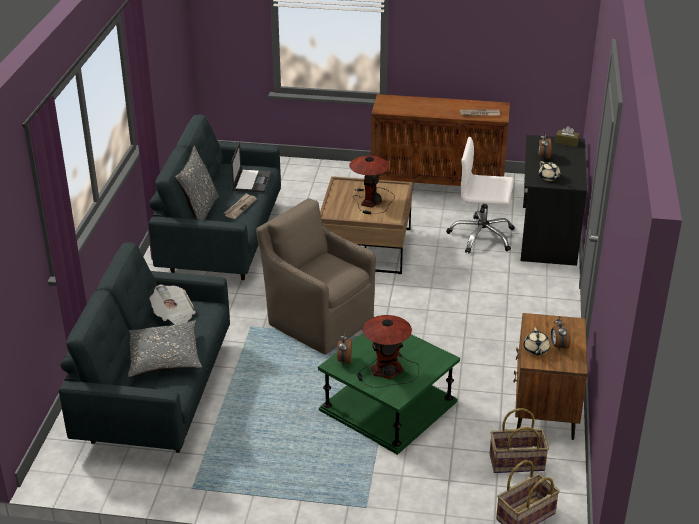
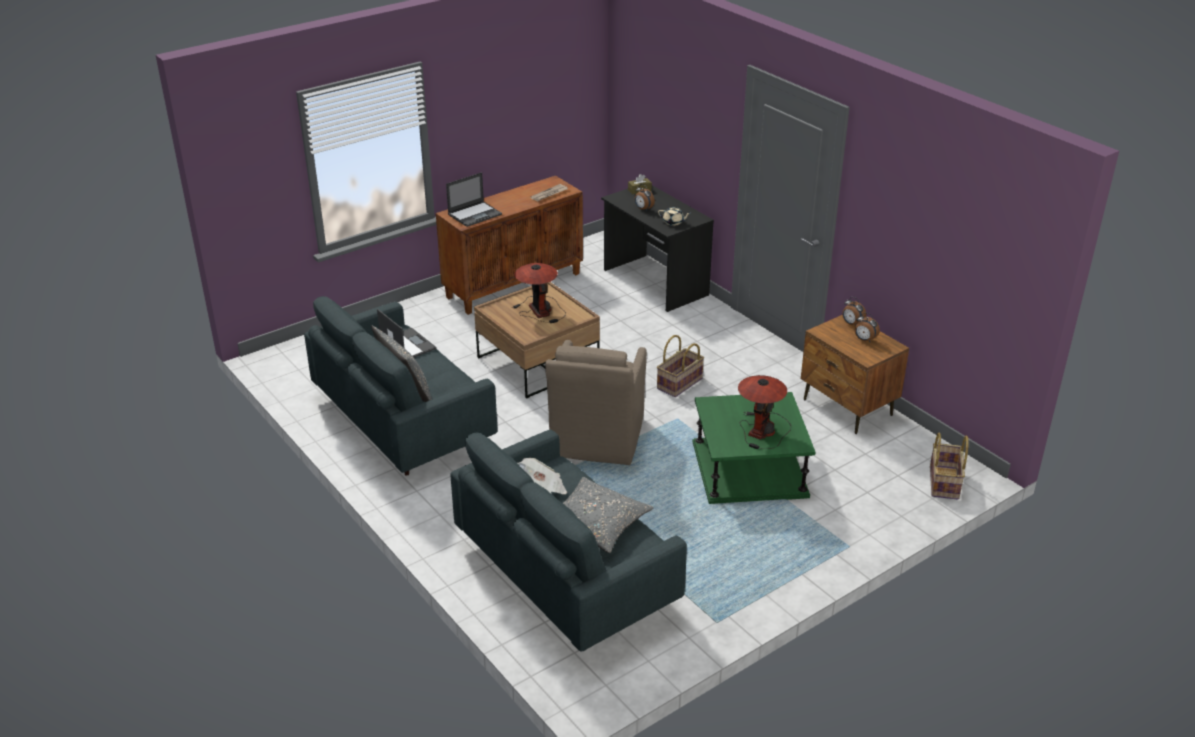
camera: 45 degrees left, 0 degrees up
newspaper [224,193,257,219] -> none
brown armchair [256,198,376,354] -> brown armchair turned 75 degrees counterclockwise [545,340,647,465]
alarm clock [337,332,352,365] -> alarm clock moved to [842,297,866,325]
white office chair [446,137,515,254] -> none
basket [490,408,549,473] -> basket moved to [657,335,704,397]
beige teapot [523,328,550,355] -> none
none -> laptop [446,172,502,227]

